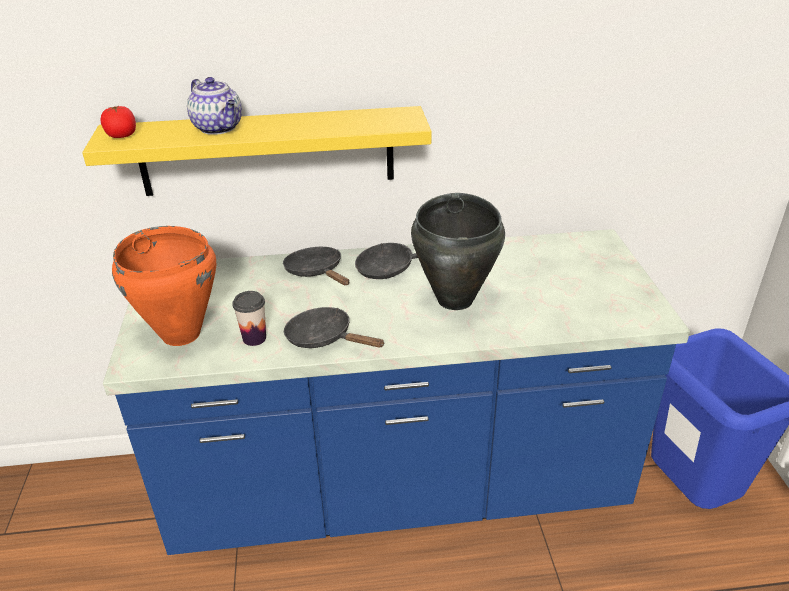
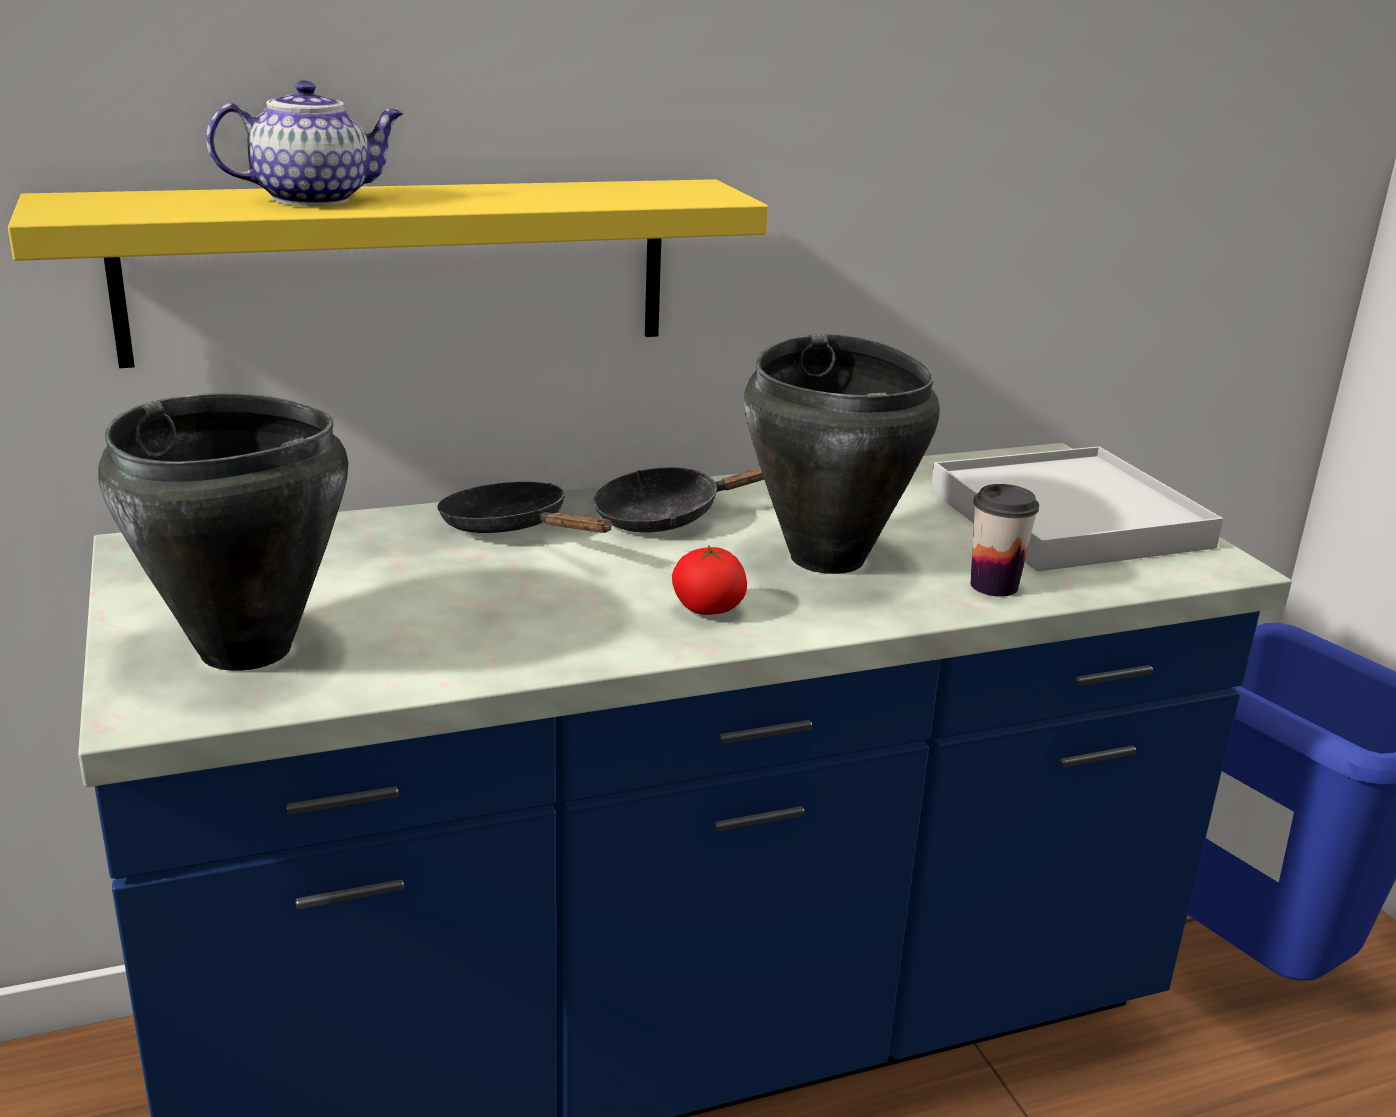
camera: 15 degrees left, 10 degrees down
tomato [100,106,136,138] -> tomato moved to [672,545,747,615]
orange cooking pot [112,226,216,346] -> black cooking pot [98,393,348,671]
teapot [187,77,242,135] -> teapot turned 60 degrees counterclockwise [206,80,404,206]
cup [232,291,266,346] -> cup moved to [971,484,1039,597]
black frying pan [284,307,385,348] -> none
none -> white tray [931,446,1223,571]

